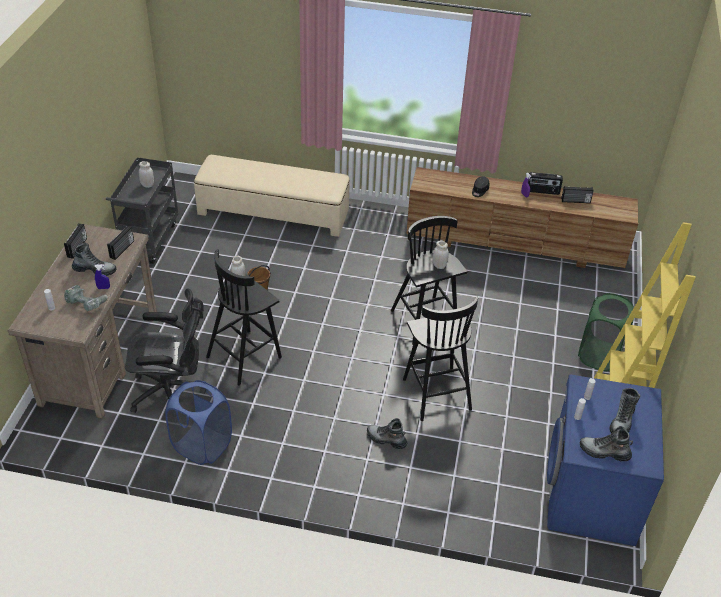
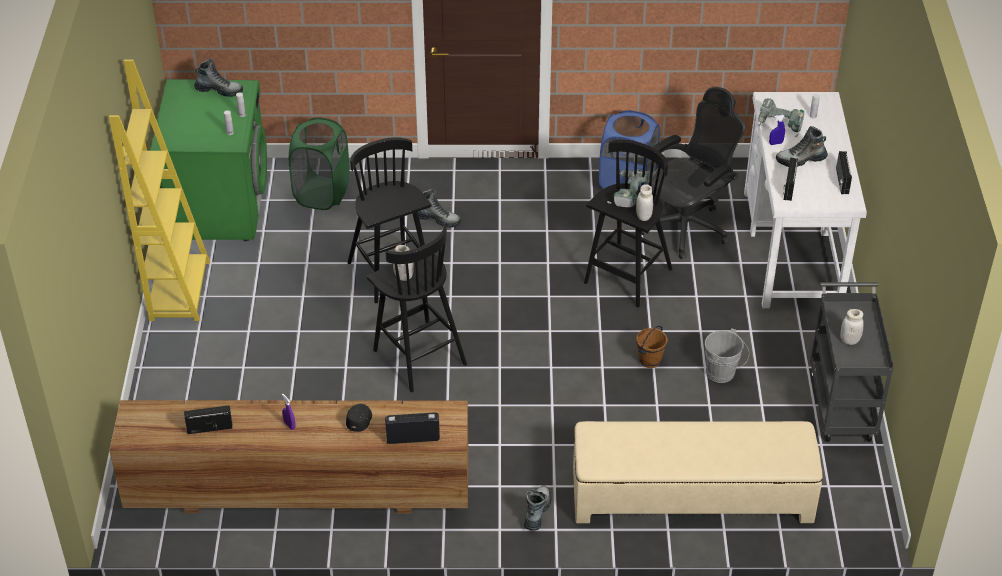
camera: 170 degrees right, 0 degrees up
brown desk [8,224,157,418] -> white desk [744,92,867,309]
office chair [125,289,204,413] -> office chair turned 150 degrees clockwise [641,87,746,259]
radio [528,172,563,195] -> radio moved to [385,412,440,444]
blue washing machine [547,375,664,546] -> green washing machine [150,79,267,241]
green laundry basket [578,293,634,371] -> green laundry basket moved to [289,117,349,210]
boot [610,388,640,433] -> boot moved to [524,486,551,531]
none -> power drill [607,169,650,207]
none -> grey bucket [705,328,749,383]

